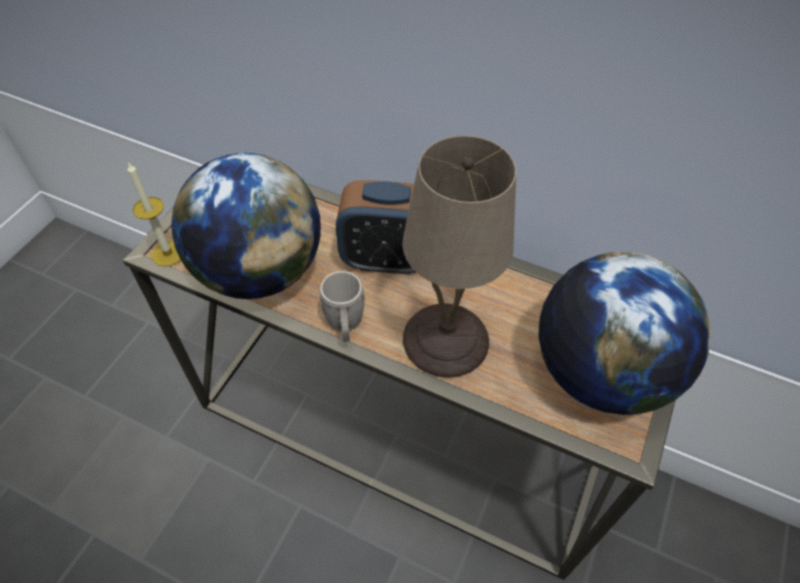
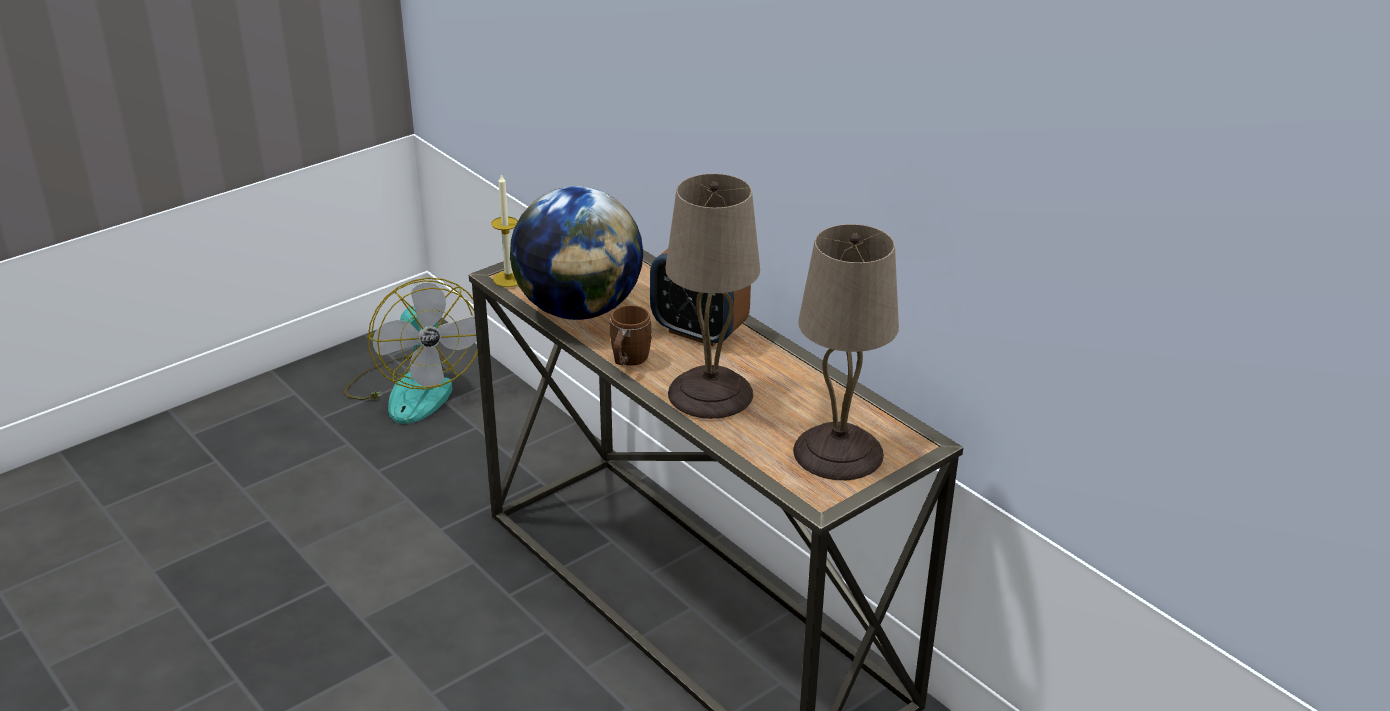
camera: 25 degrees right, 20 degrees down
grey mug [319,271,365,342] -> brown mug [610,305,653,366]
globe [539,252,711,415] -> beige table lamp [793,224,899,480]
none -> fan [344,277,478,424]

